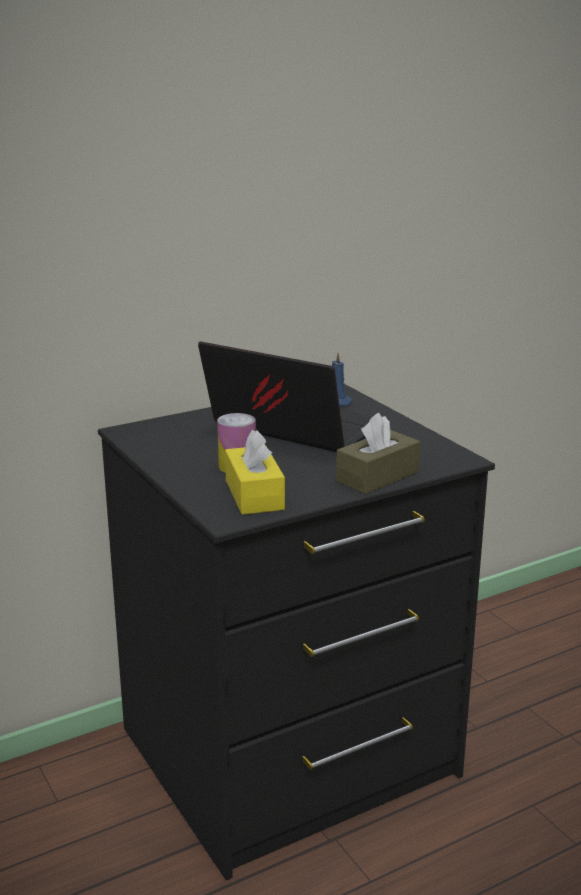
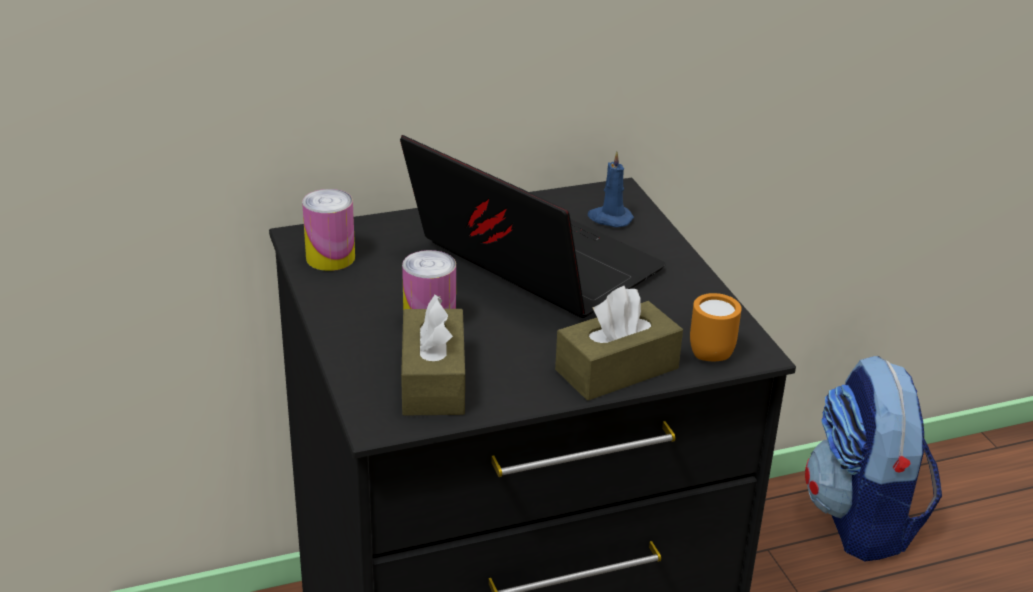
camera: 10 degrees right, 10 degrees up
yellow tissue box [225,430,285,515] -> brown tissue box [401,295,465,415]
none -> can [302,189,355,271]
none -> orange mug [690,293,742,361]
none -> backpack [805,355,942,561]

